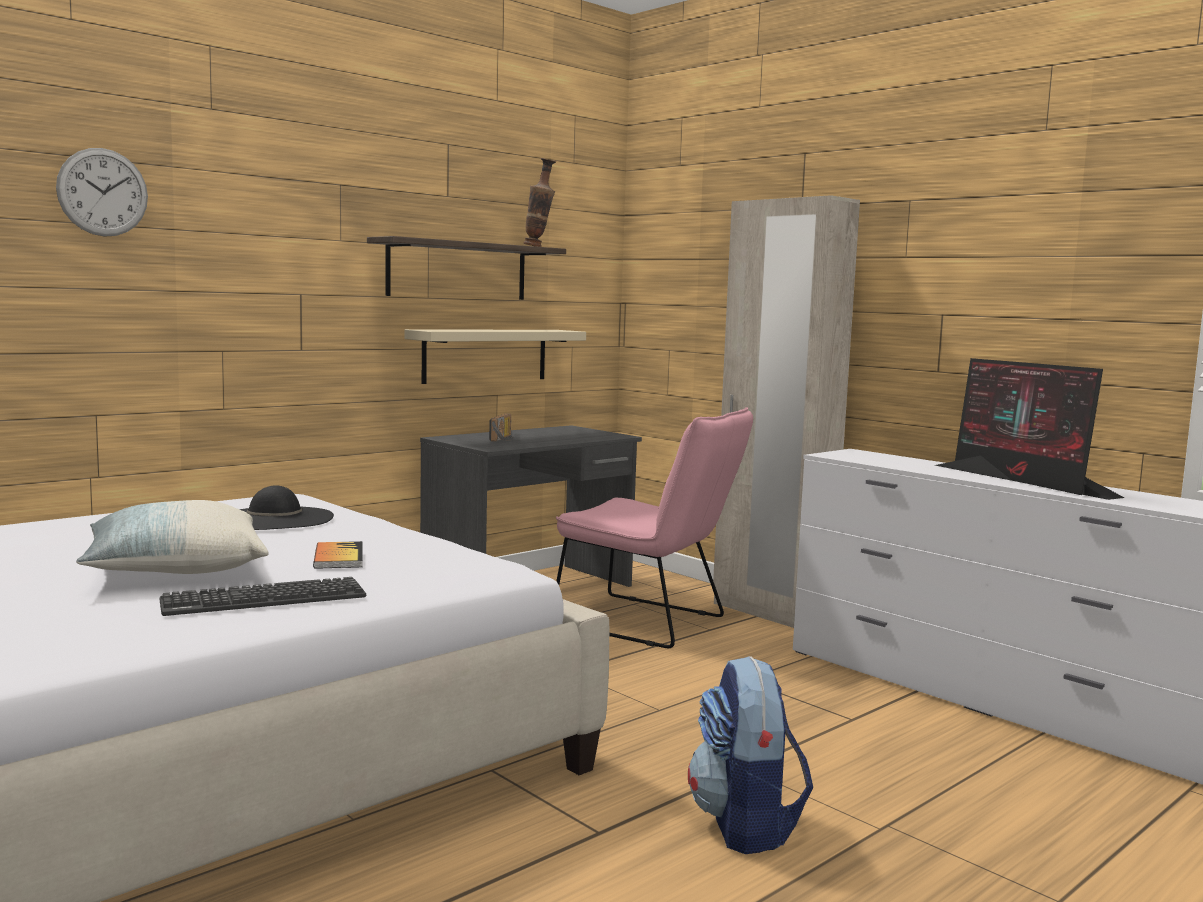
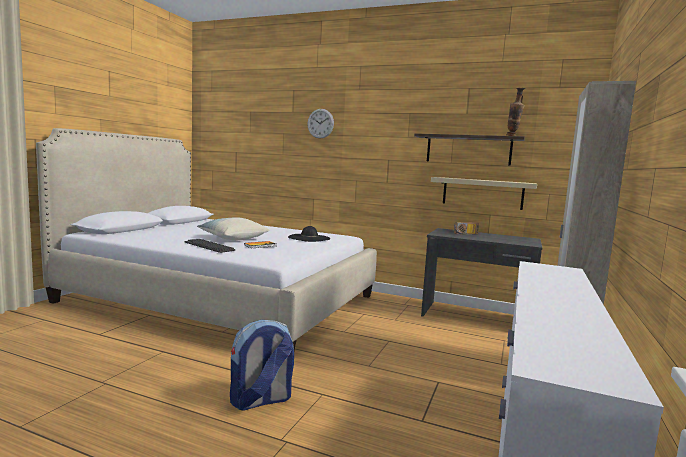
camera: 65 degrees right, 0 degrees up
pink chair [556,407,753,648] -> none
monitor [935,358,1125,500] -> none

